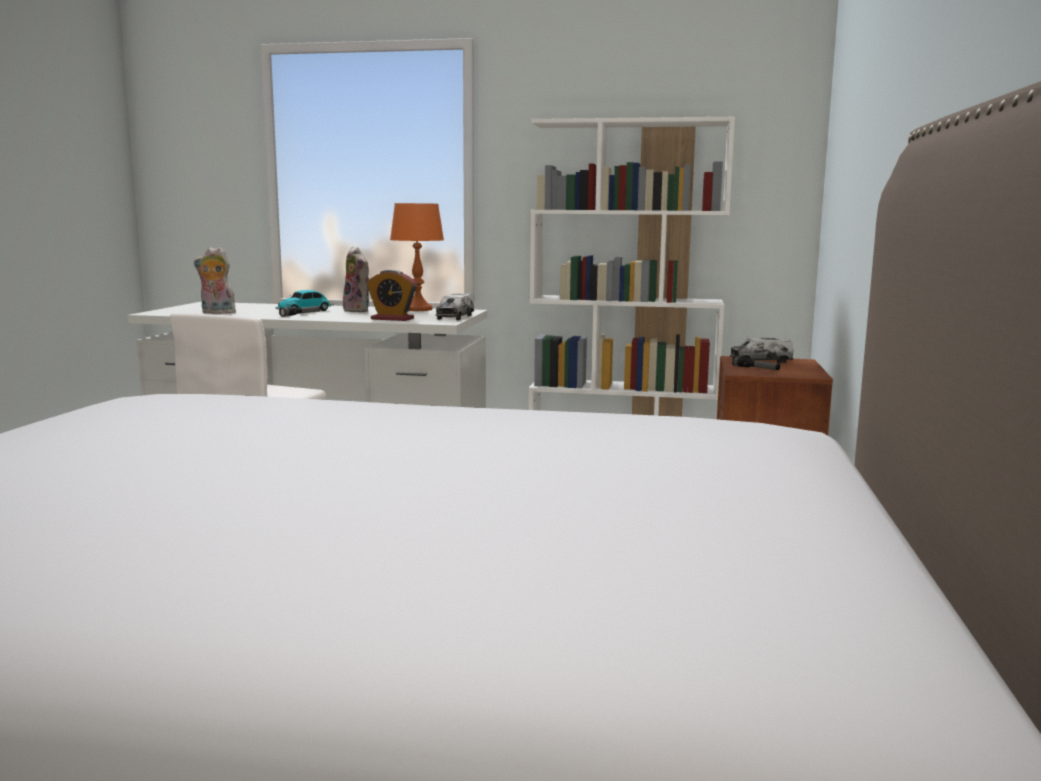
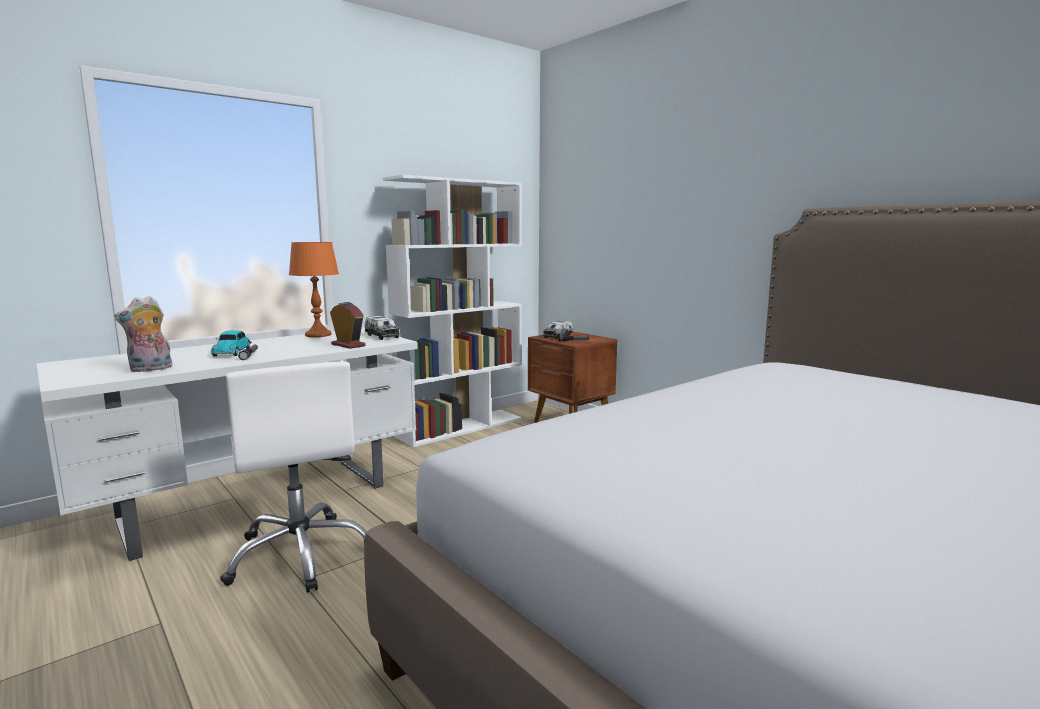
camera: 50 degrees left, 0 degrees up
plush toy [341,247,370,312] -> none
alarm clock [367,270,417,321] -> alarm clock turned 105 degrees counterclockwise [330,302,366,349]

